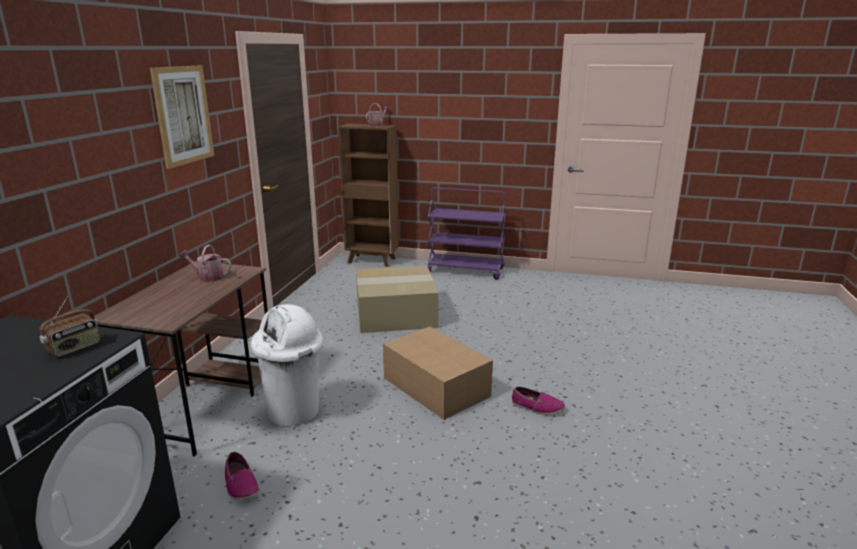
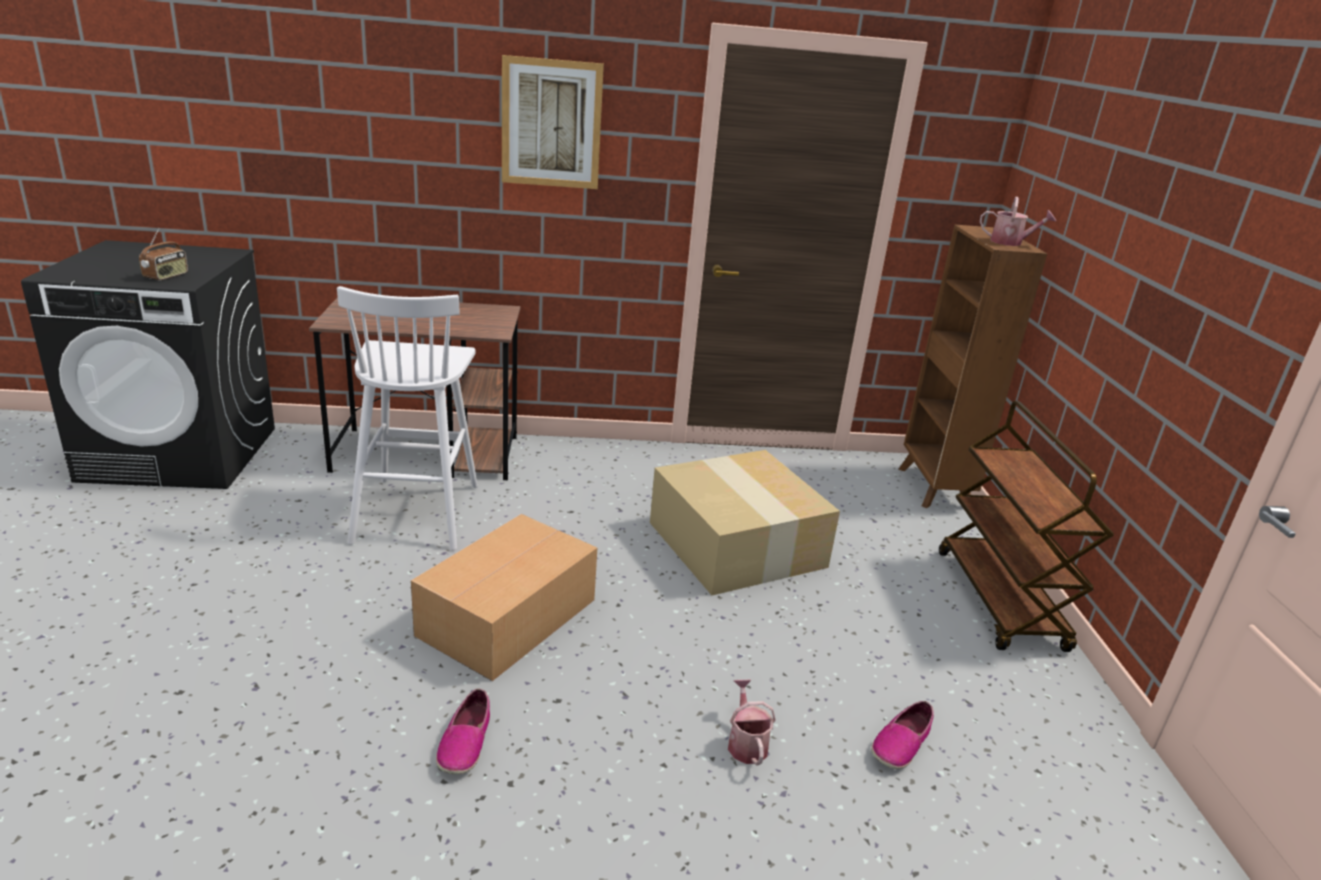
camera: 70 degrees right, 5 degrees up
radio [40,296,100,357] -> radio turned 90 degrees counterclockwise [139,228,188,280]
watering can [179,244,231,282] -> watering can moved to [728,679,776,765]
shoe [225,452,259,501] -> shoe moved to [871,701,934,769]
white trash can [251,304,323,427] -> white stool [337,286,478,550]
purple cart [427,187,506,280] -> brown cart [939,401,1114,652]

